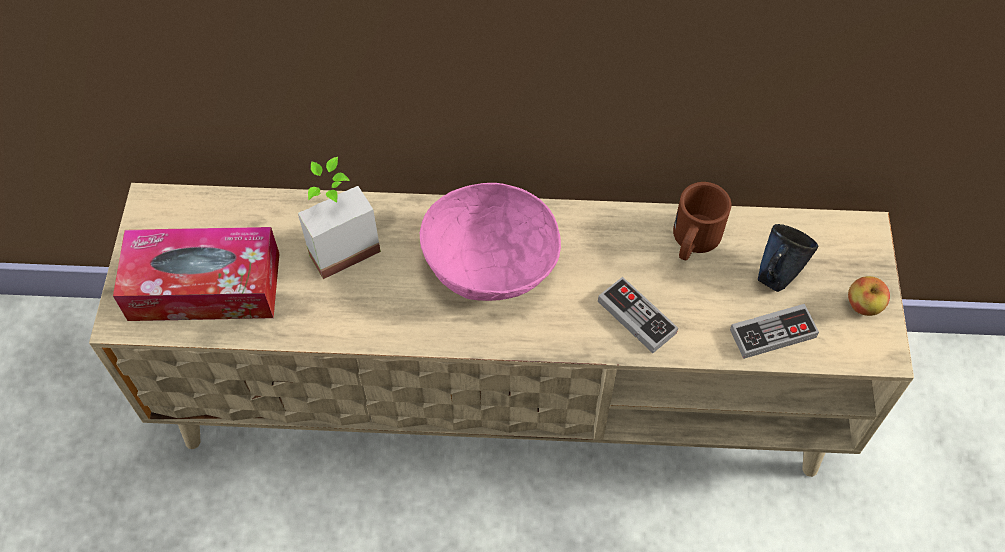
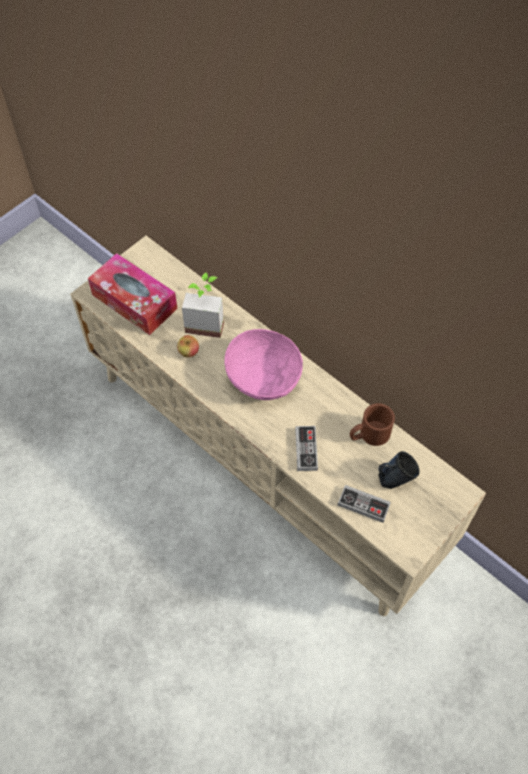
camera: 40 degrees right, 0 degrees up
apple [848,276,890,316] -> apple moved to [177,335,199,358]

